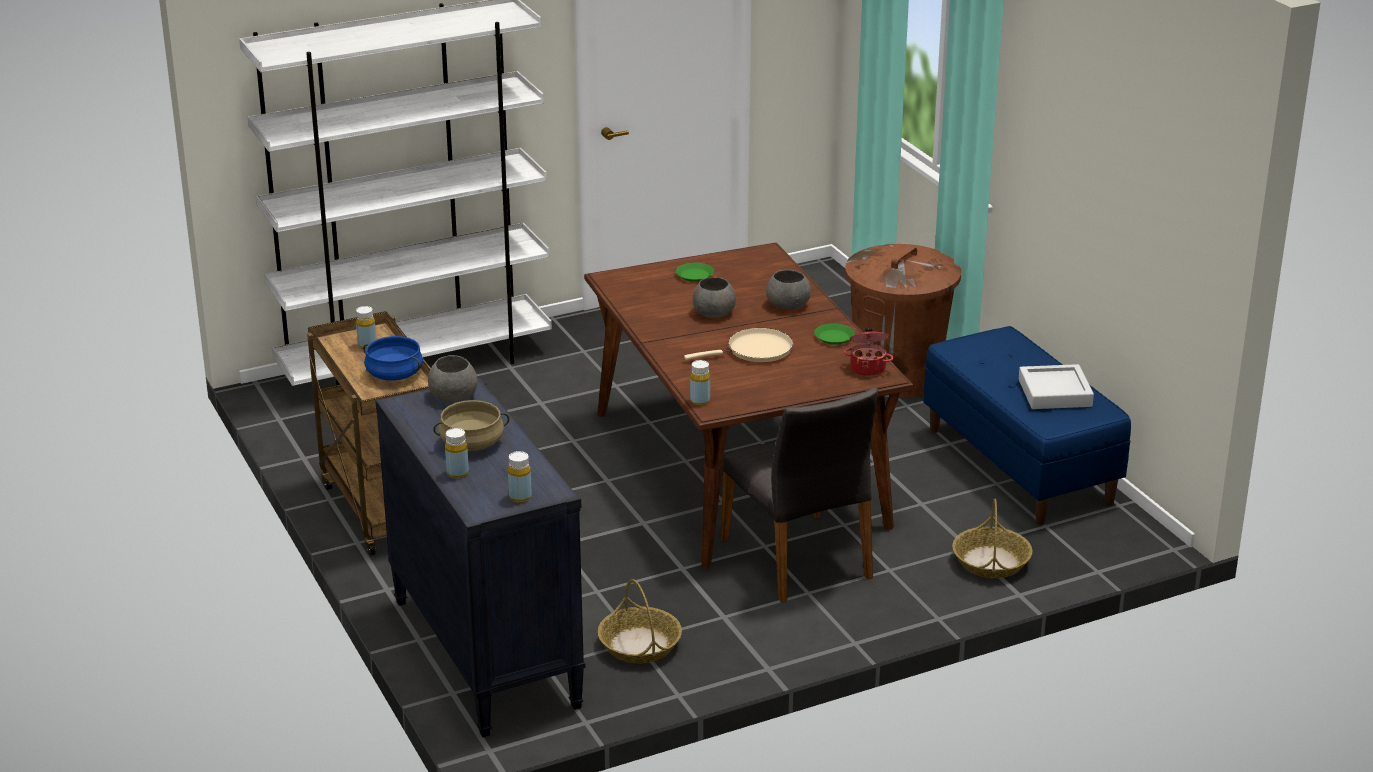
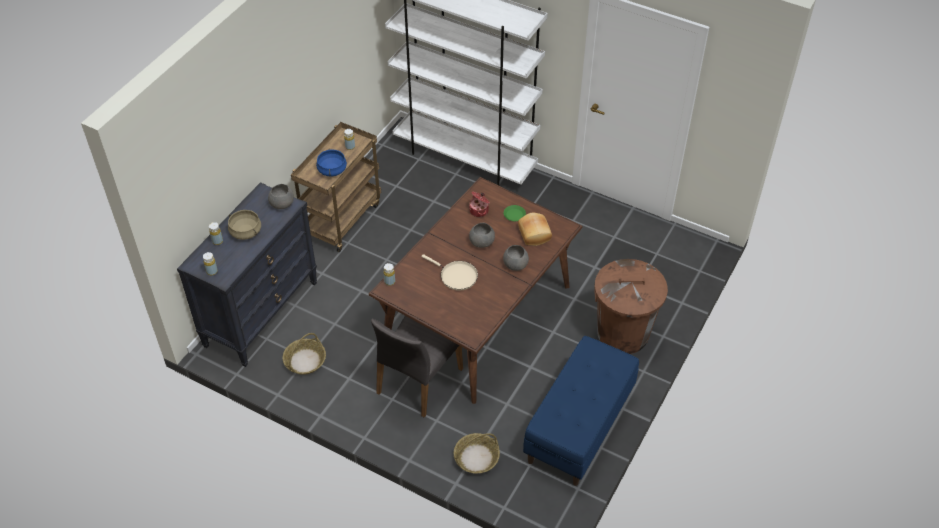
camera: 55 degrees right, 20 degrees up
green plate [814,323,855,345] -> none
cooking pot [844,327,893,377] -> cooking pot moved to [469,192,490,217]
grey tray [1019,364,1094,409] -> none
none -> bread [518,213,552,246]

